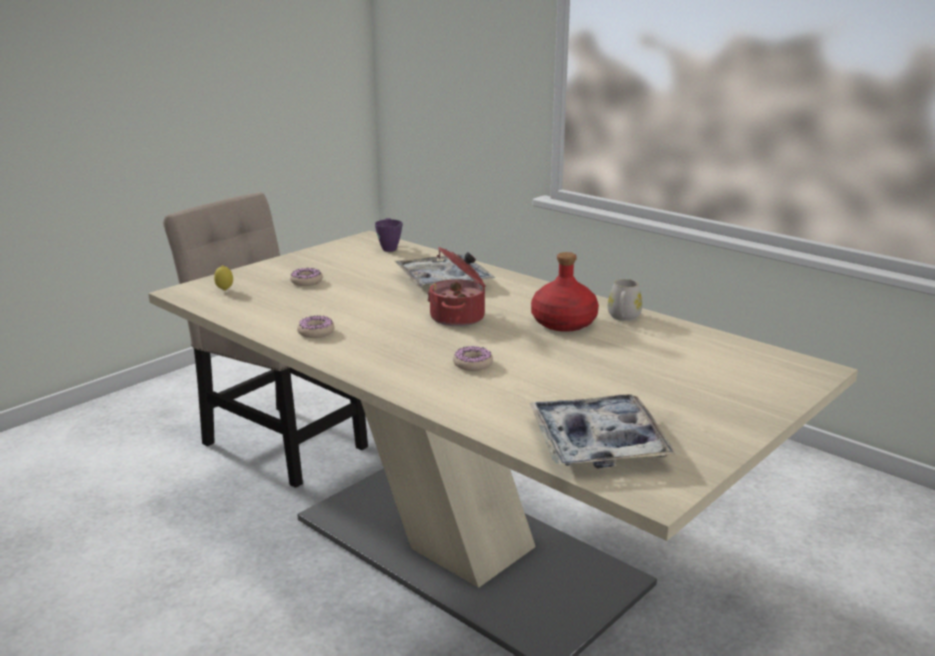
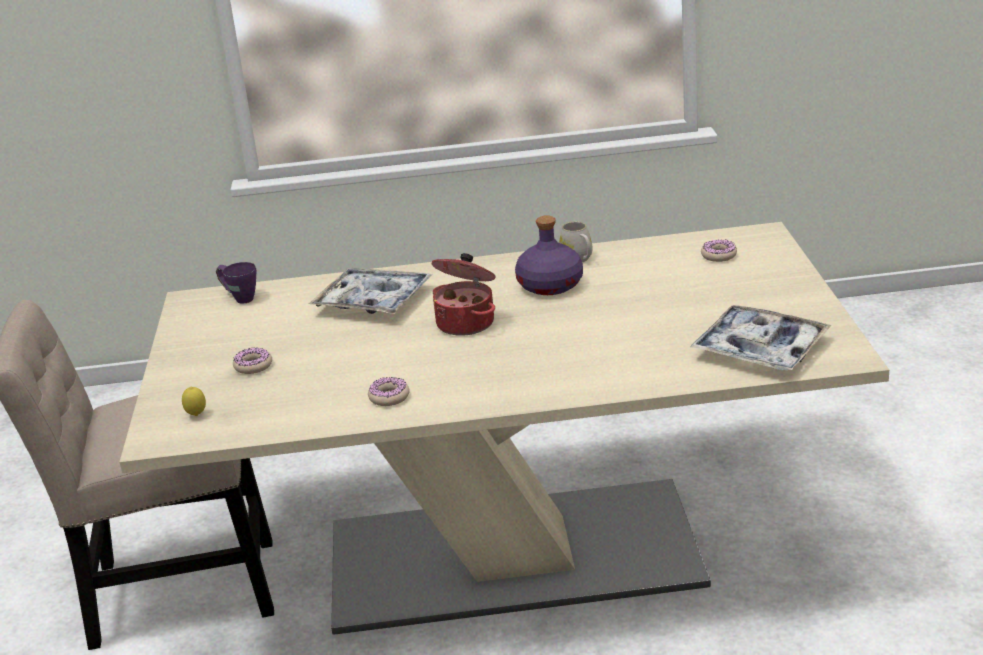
camera: 45 degrees left, 5 degrees up
donut [453,346,493,371] -> donut moved to [701,239,737,262]
red bottle [531,252,599,332] -> purple bottle [515,215,583,295]

